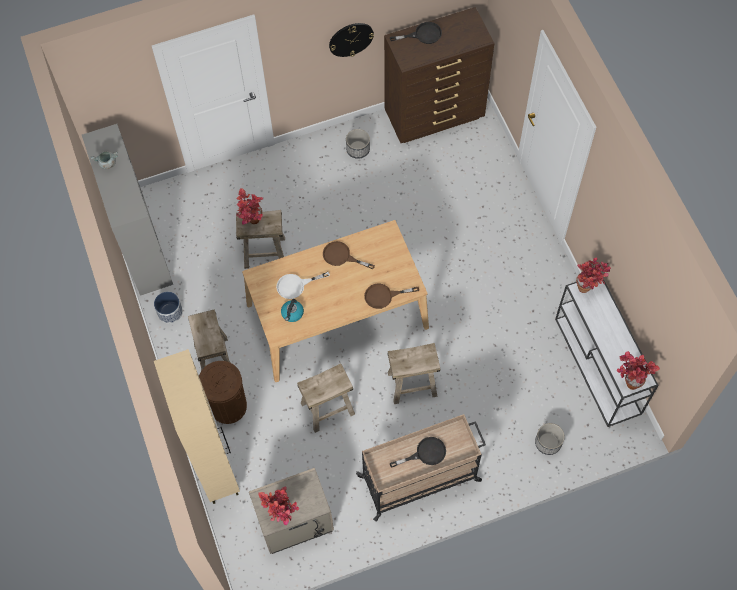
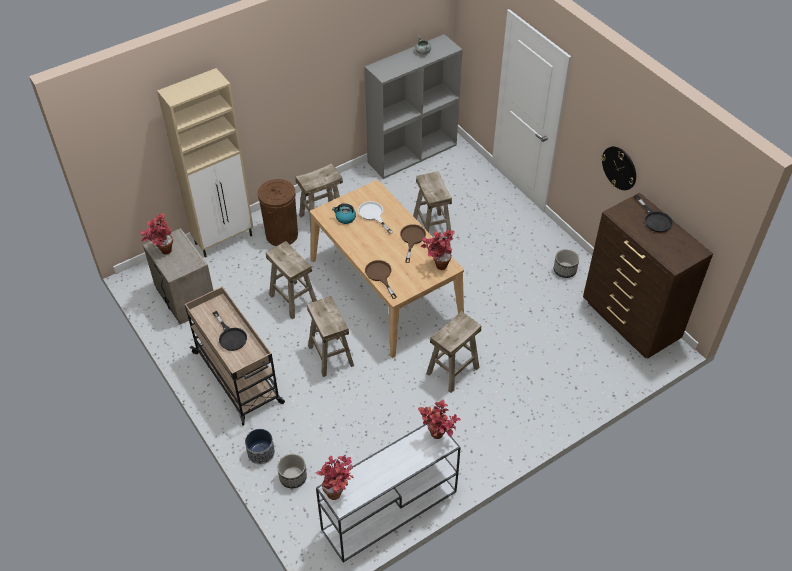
camera: 75 degrees right, 15 degrees down
planter [154,292,183,324] -> planter moved to [245,429,275,464]
potted plant [236,188,263,225] -> potted plant moved to [421,230,455,270]
none -> beige stool [426,311,482,393]

